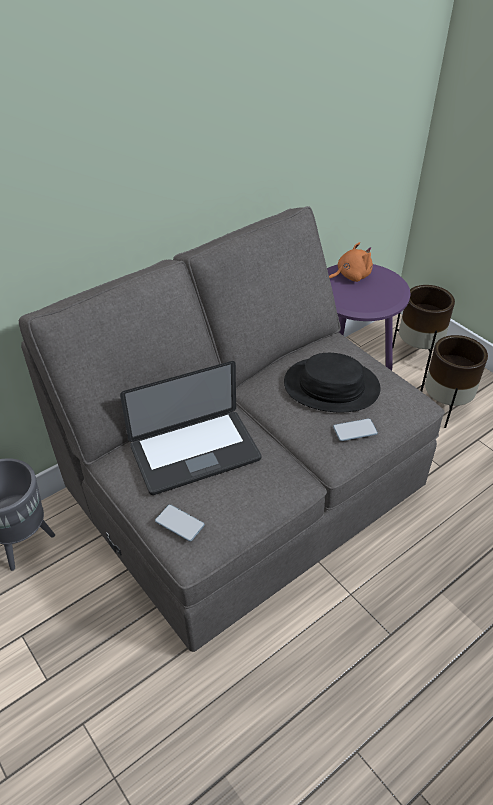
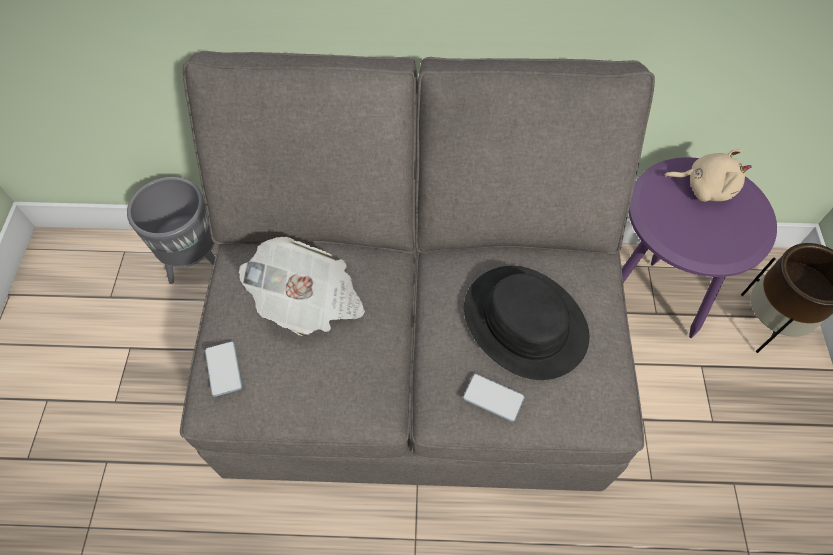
camera: 40 degrees right, 15 degrees up
laptop [120,361,262,495] -> newspaper [239,237,365,336]
orange plush toy [329,242,373,282] -> beige plush toy [664,149,752,202]
brown planter [420,335,488,428] -> none

